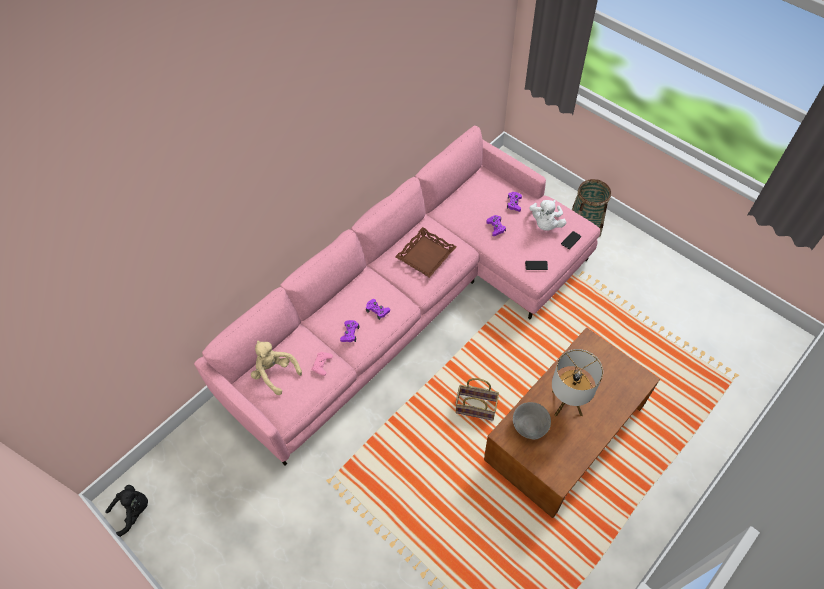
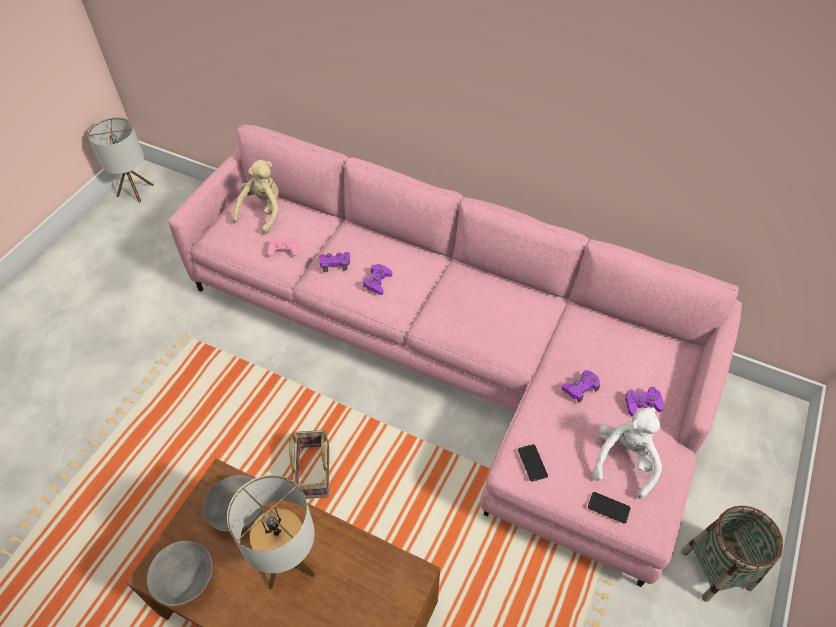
camera: 70 degrees right, 5 degrees down
black plush toy [105,485,148,537] -> table lamp [87,117,154,202]
brown tray [395,227,457,278] -> none
white plush toy [529,200,566,230] -> white plush toy turned 120 degrees clockwise [592,407,662,499]
none -> grey bowl [147,541,213,606]

